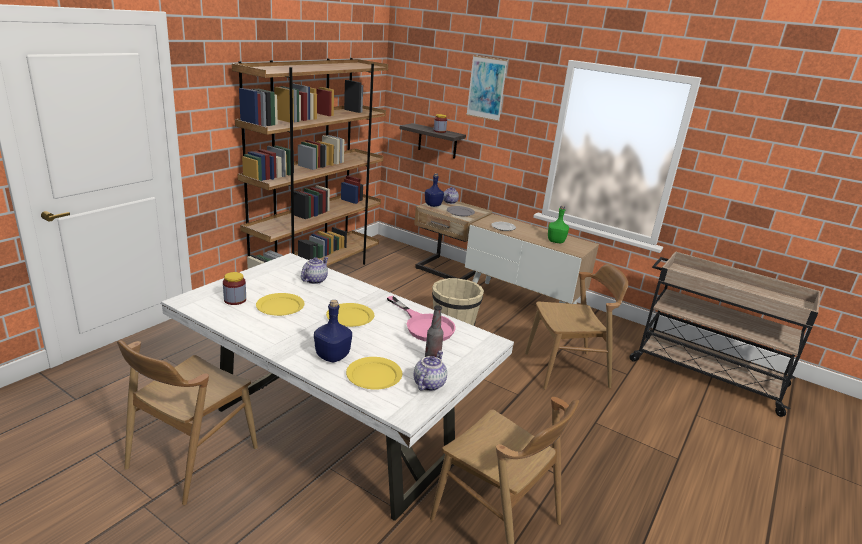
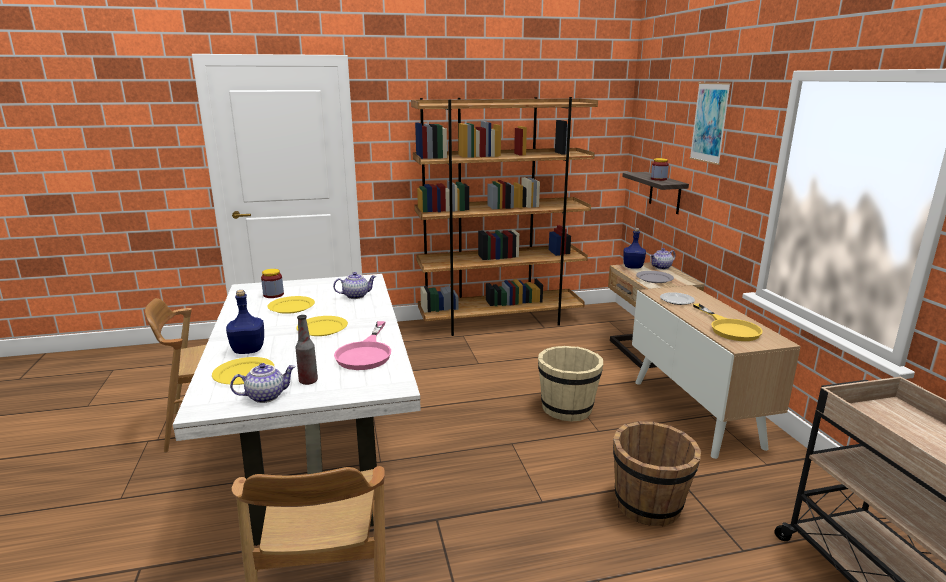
camera: 45 degrees right, 5 degrees down
brown chair [525,264,628,390] -> brown bucket [613,421,701,527]
green bottle [548,206,569,243] -> yellow frying pan [693,304,763,341]

